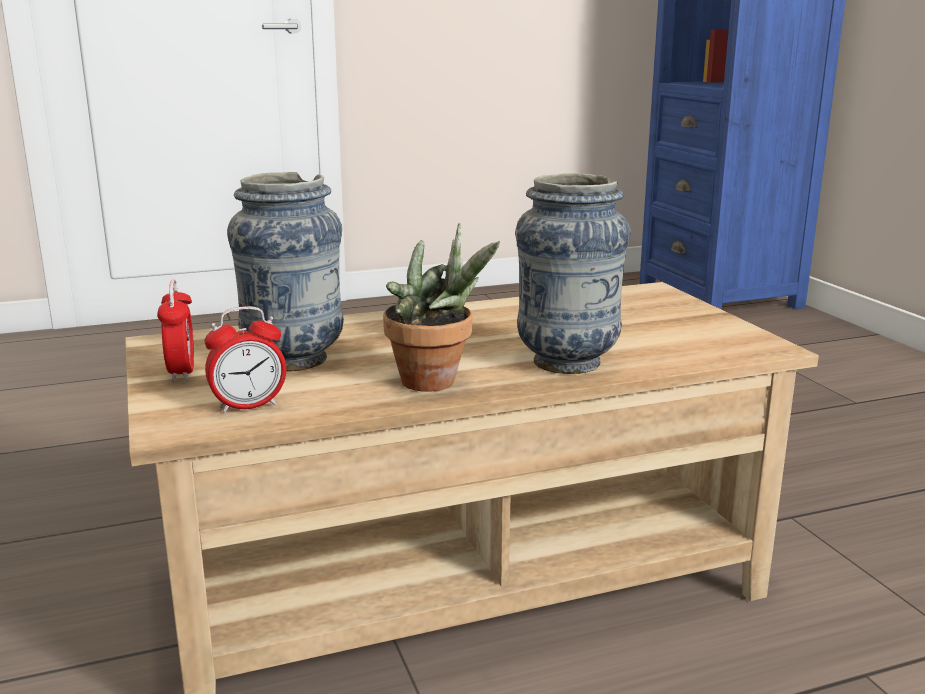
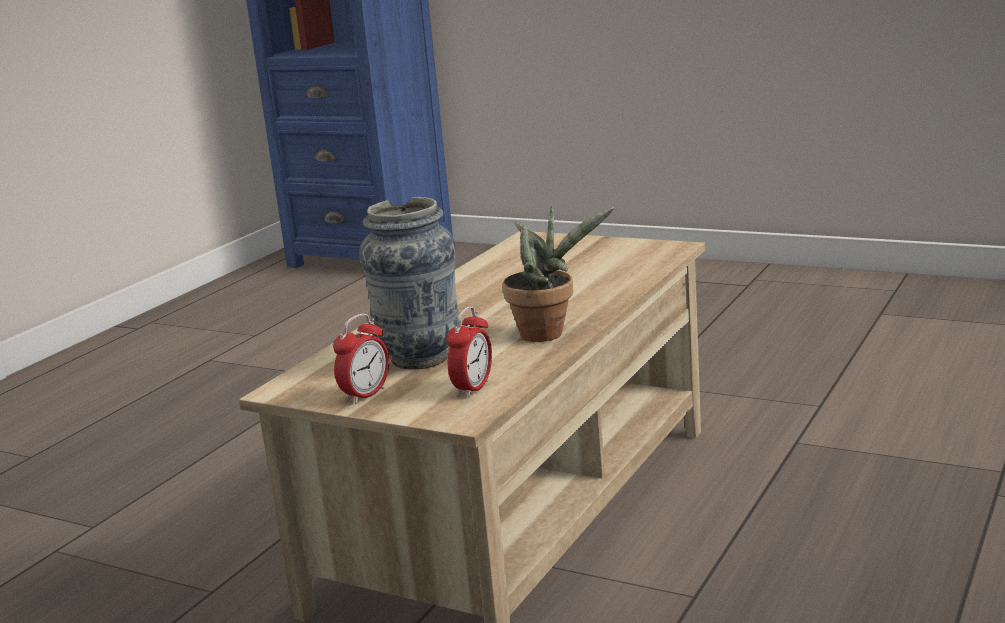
camera: 40 degrees left, 0 degrees up
alarm clock [157,280,194,382] -> alarm clock turned 90 degrees clockwise [333,314,389,404]
vase [515,173,631,374] -> none

